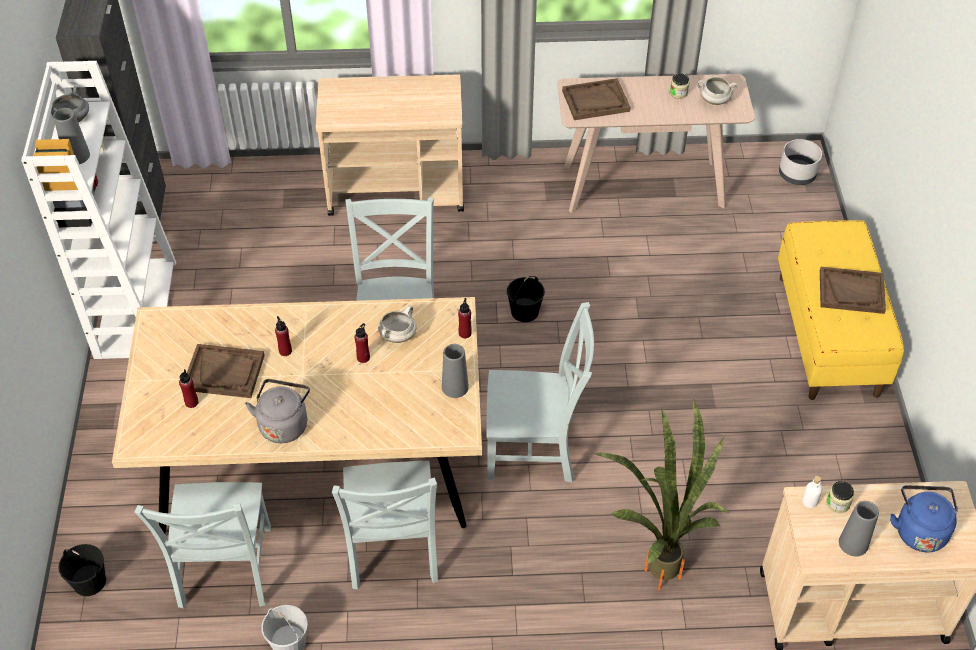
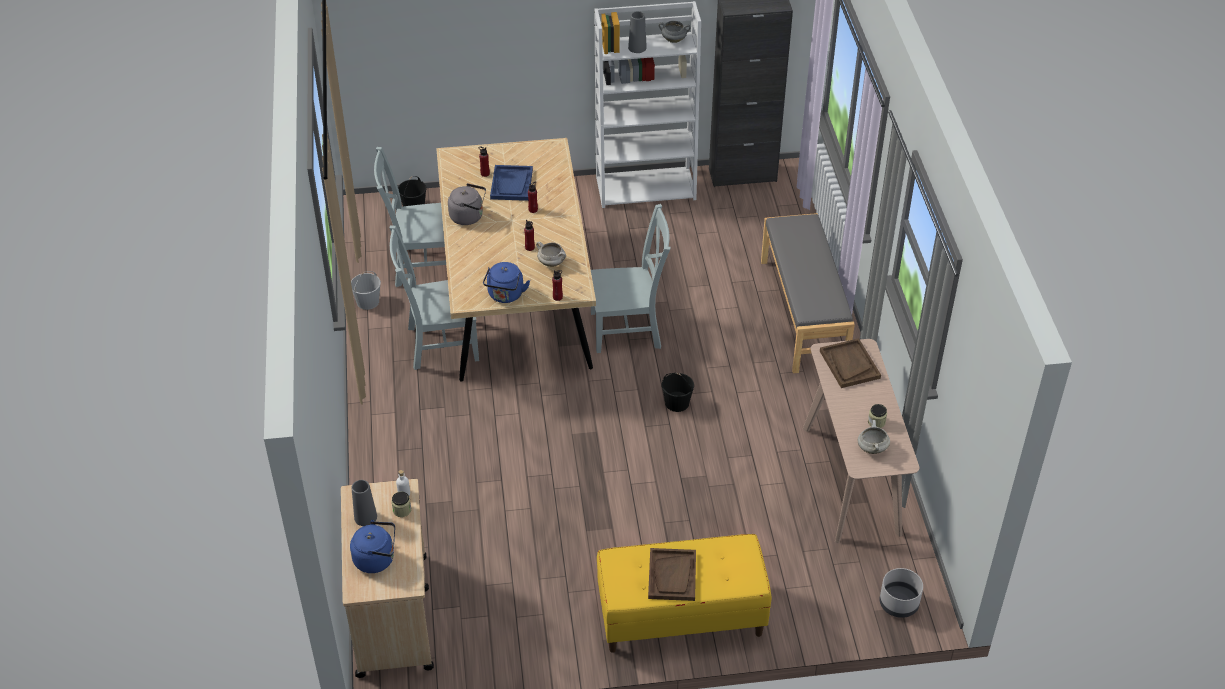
camera: 85 degrees right, 5 degrees down
brown tray [187,344,265,398] -> blue tray [490,165,533,201]
beige cart [316,75,464,216] -> grey bench [761,213,855,373]
grey vase [442,344,469,398] -> blue kettle [483,262,530,303]
grey chair [486,302,594,483] -> none
potted plant [593,399,731,590] -> none

